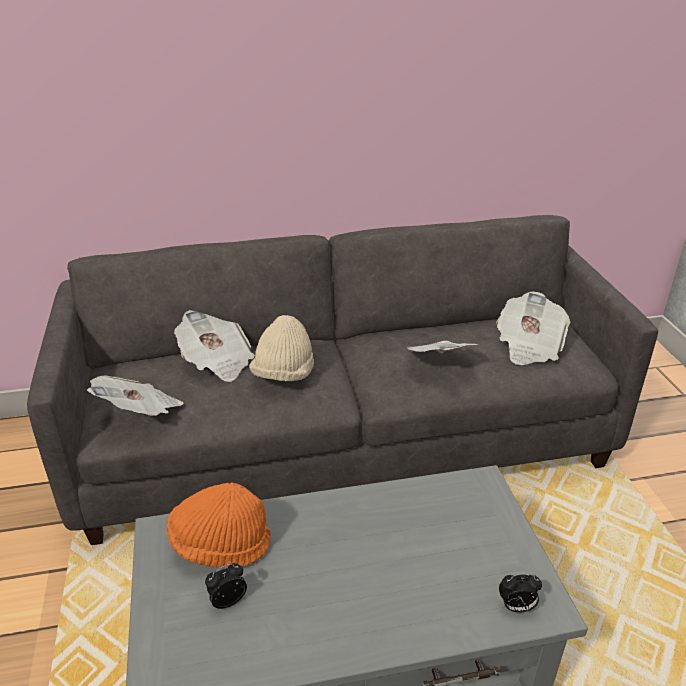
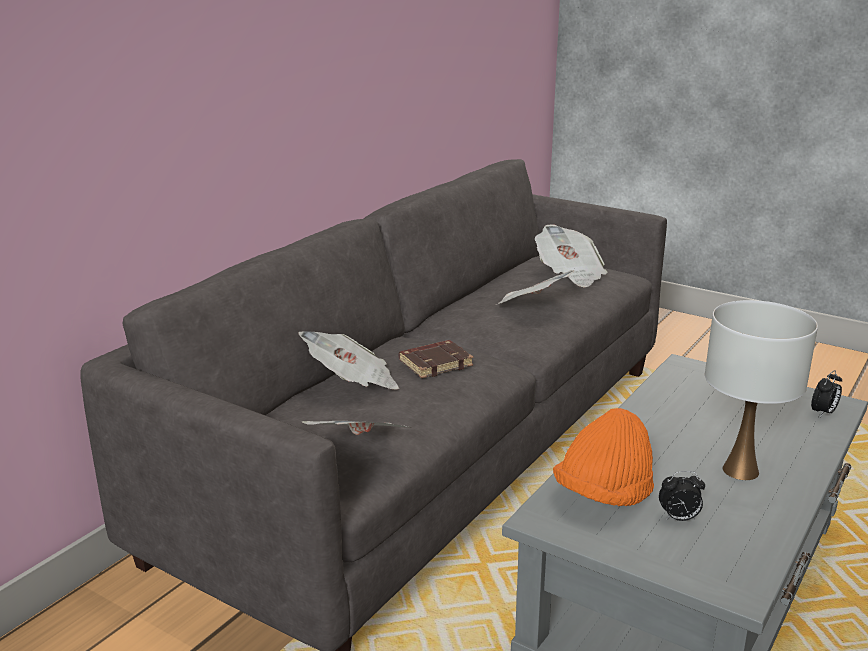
camera: 45 degrees left, 10 degrees down
alarm clock [205,563,247,609] -> alarm clock turned 105 degrees counterclockwise [659,471,705,521]
beige hat [249,315,314,381] -> brown book [399,340,473,378]
none -> white table lamp [705,300,818,480]

